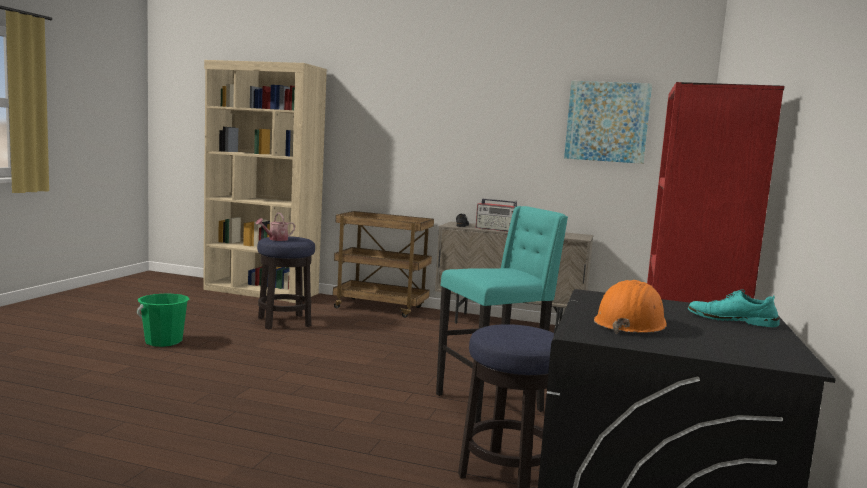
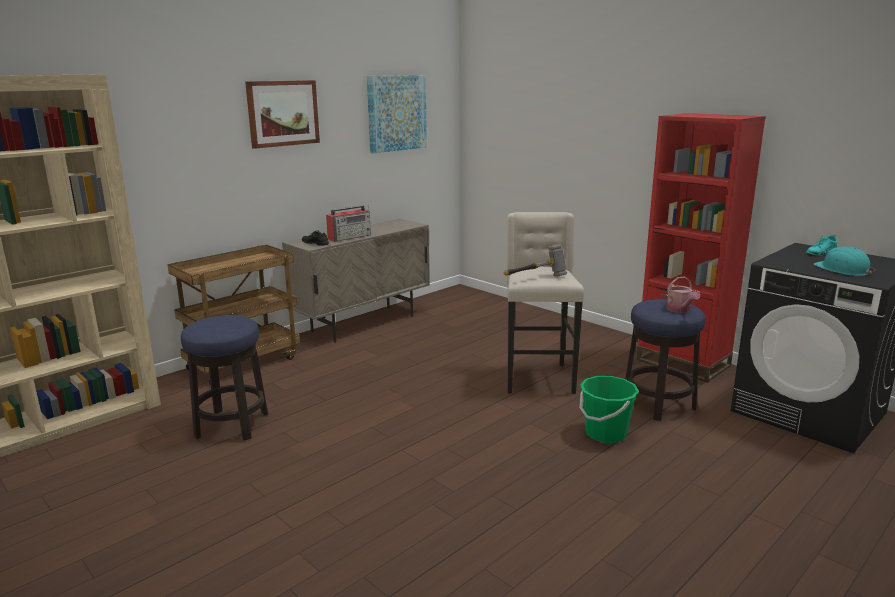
camera: 60 degrees left, 10 degrees up
green bucket [137,293,189,347] -> green bucket moved to [580,376,639,443]
watering can [256,213,295,241] -> watering can moved to [666,277,700,313]
turquoise stool [436,206,568,424] -> beige stool [507,212,584,394]
orange hard hat [594,280,667,334] -> turquoise hard hat [813,247,875,277]
none -> picture [245,80,320,149]
none -> hammer [503,244,567,276]

